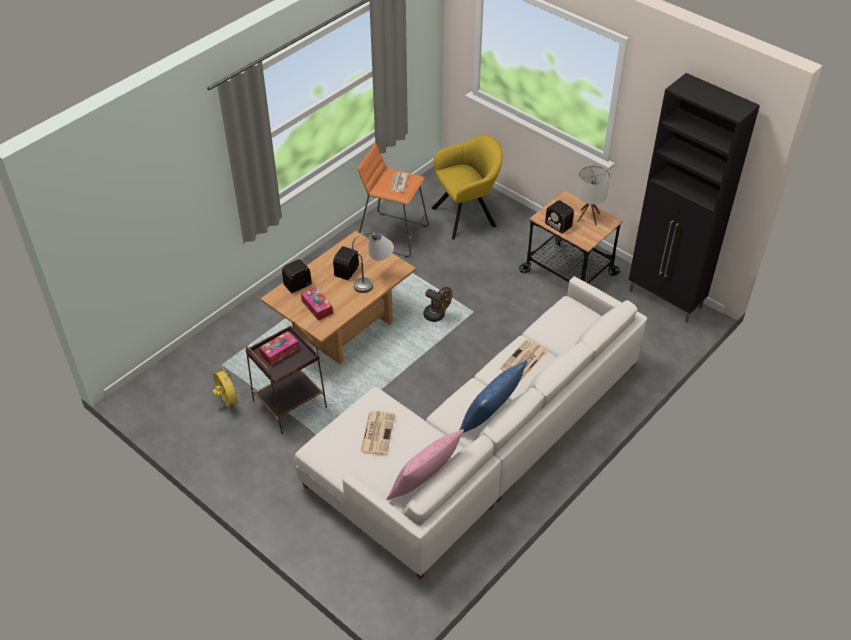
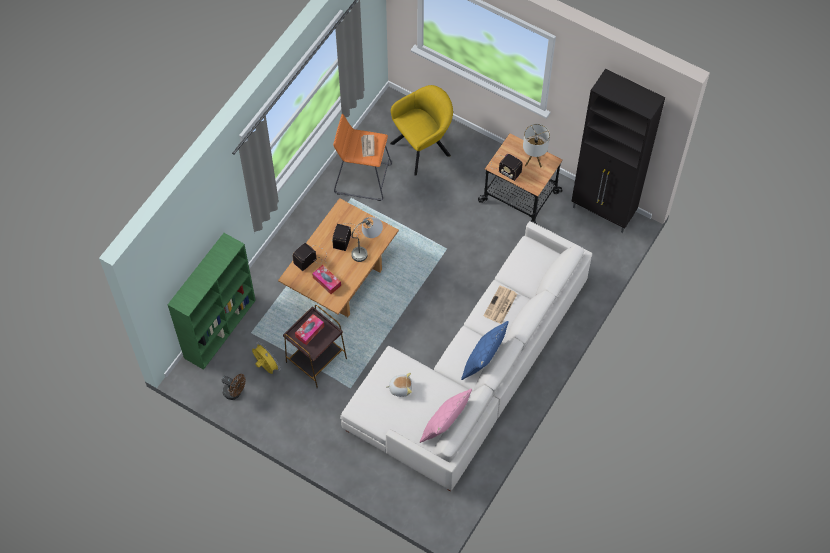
camera: 10 degrees left, 15 degrees up
newspaper [360,411,395,455] -> plush toy [386,373,412,397]
brown fan [423,287,452,322] -> brown fan moved to [221,374,245,400]
none -> green bookcase [168,233,256,370]

